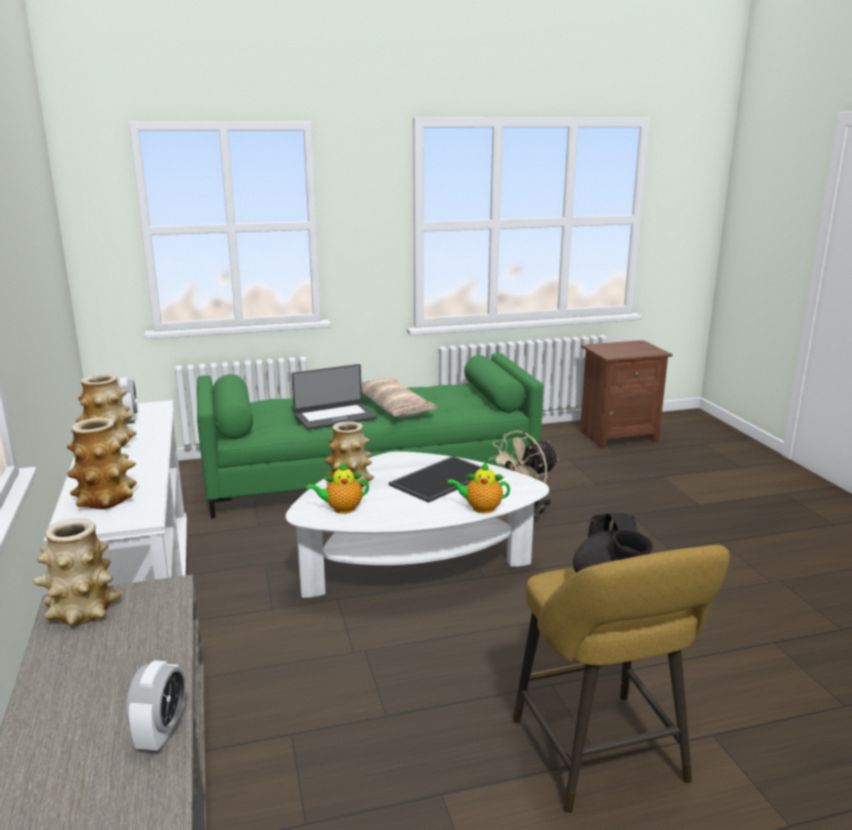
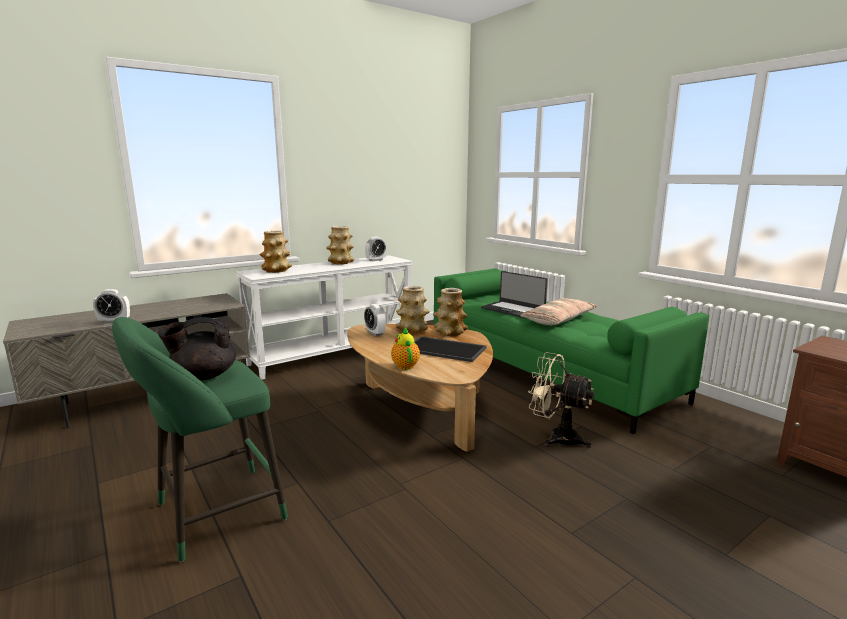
camera: 70 degrees right, 5 degrees down
vase [33,518,121,625] -> vase moved to [433,288,468,336]
white coffee table [286,451,549,598] -> brown coffee table [347,324,493,452]
teapot [306,462,369,514] -> alarm clock [364,304,386,336]
yellow stool [513,545,730,814] -> green stool [112,317,288,562]

